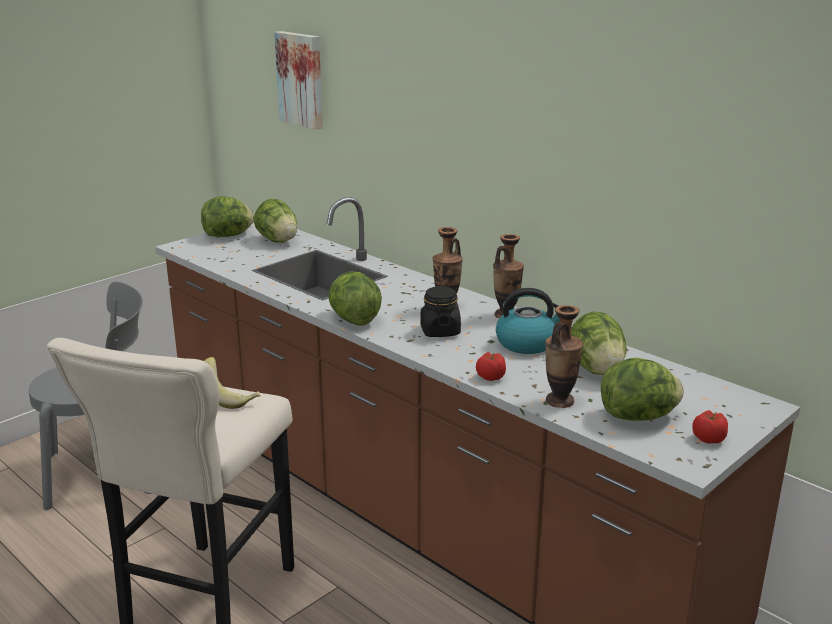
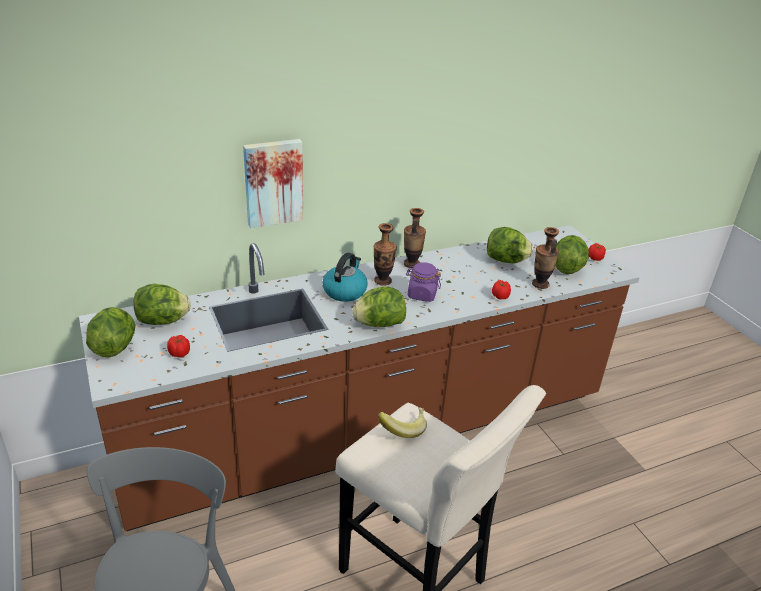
camera: 70 degrees left, 10 degrees up
picture [274,31,323,130] -> picture moved to [243,139,303,228]
black jar [421,286,461,337] -> purple jar [406,262,441,302]
kettle [496,288,560,354] -> kettle moved to [322,253,368,302]
none -> tomato [167,335,190,357]

